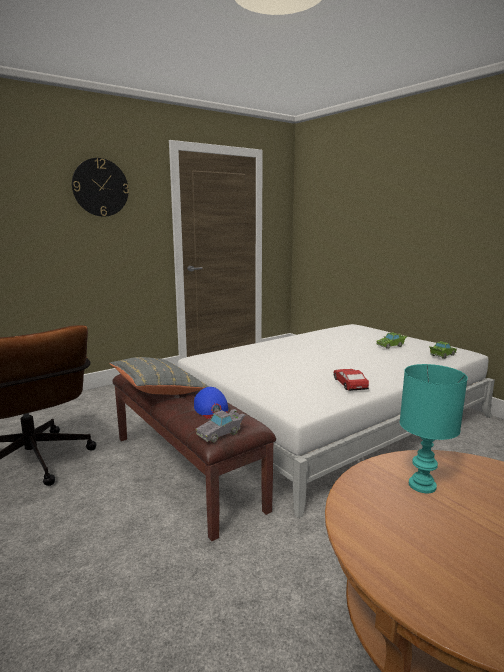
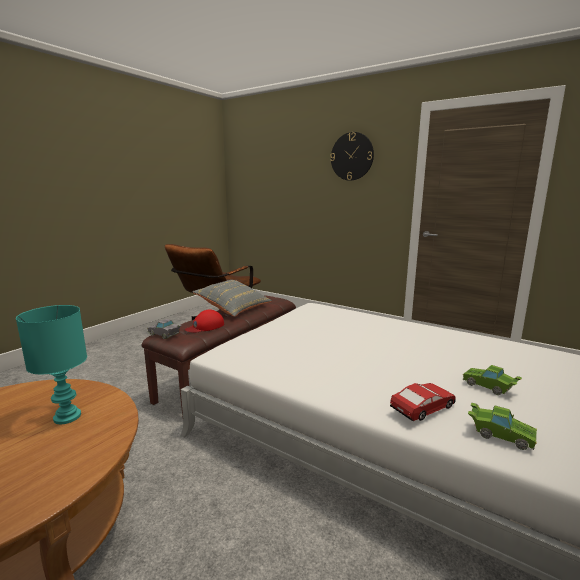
camera: 70 degrees right, 0 degrees up
blue cap [194,387,228,419] -> red cap [185,310,224,333]
toy car [334,369,369,391] -> toy car moved to [390,383,456,421]

